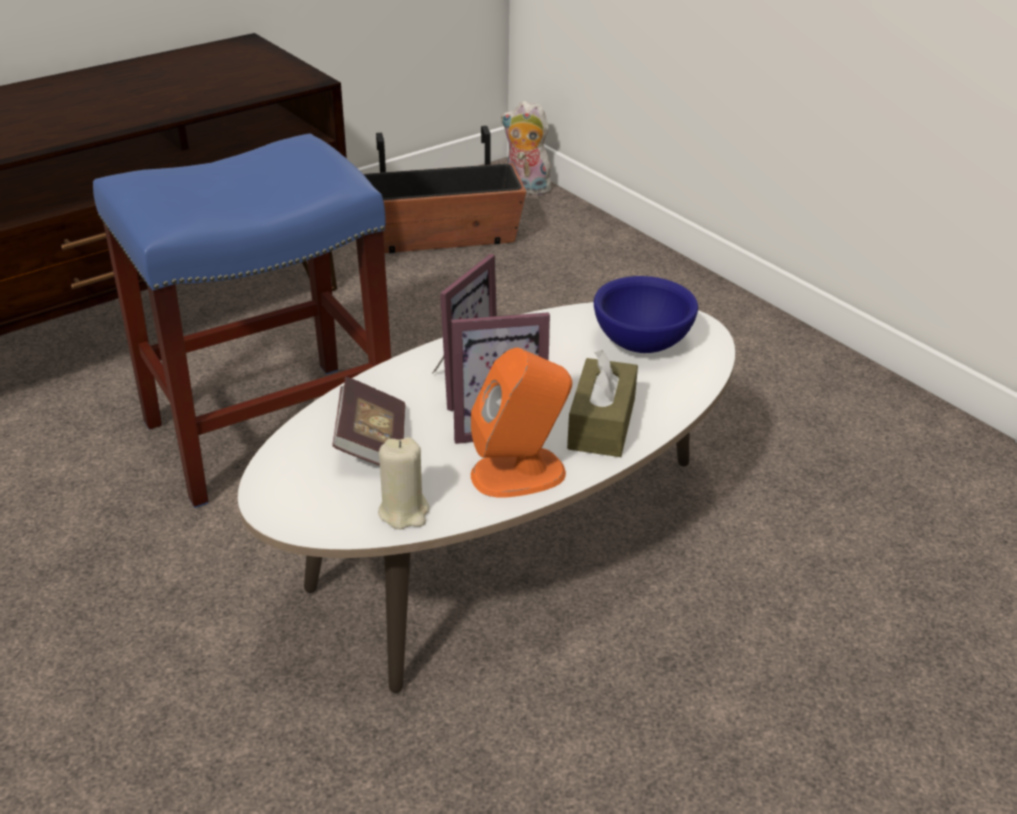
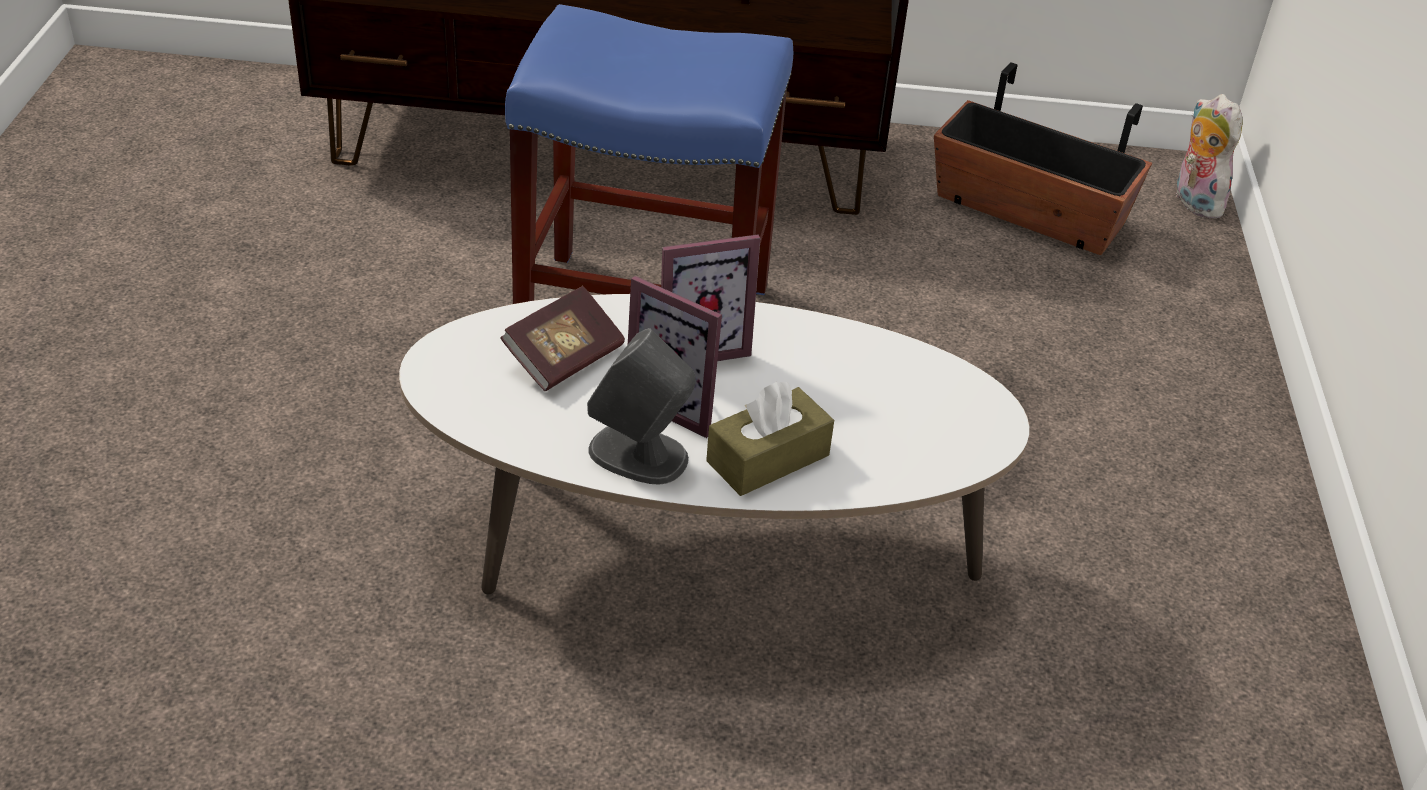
camera: 40 degrees right, 5 degrees up
beige candle [378,437,430,529] -> none
orange speaker [471,348,572,497] -> grey speaker [587,328,696,485]
blue bowl [594,276,698,353] -> none

